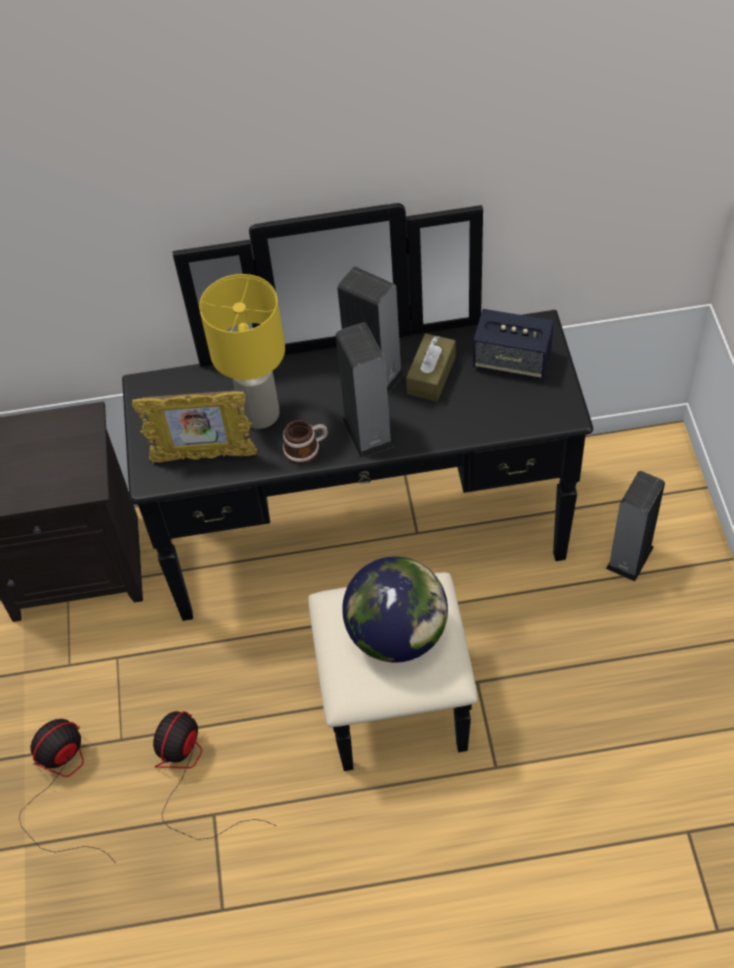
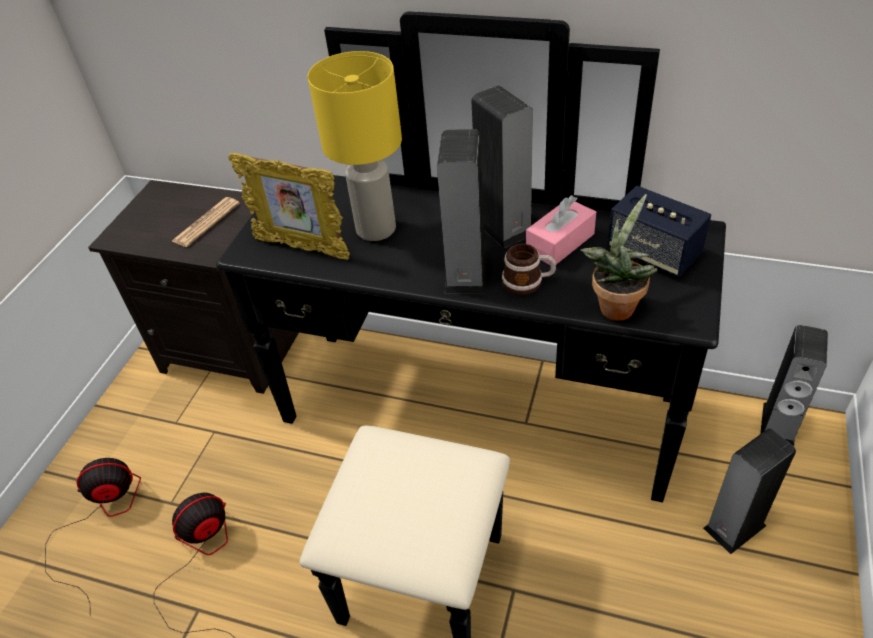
camera: 25 degrees right, 10 degrees down
mug [283,420,328,465] -> mug moved to [502,244,556,295]
globe [342,557,448,663] -> none
brown tissue box [406,333,456,401] -> pink tissue box [526,195,596,265]
none -> newspaper [172,197,240,247]
none -> potted plant [580,194,658,321]
none -> speaker [760,325,828,446]

